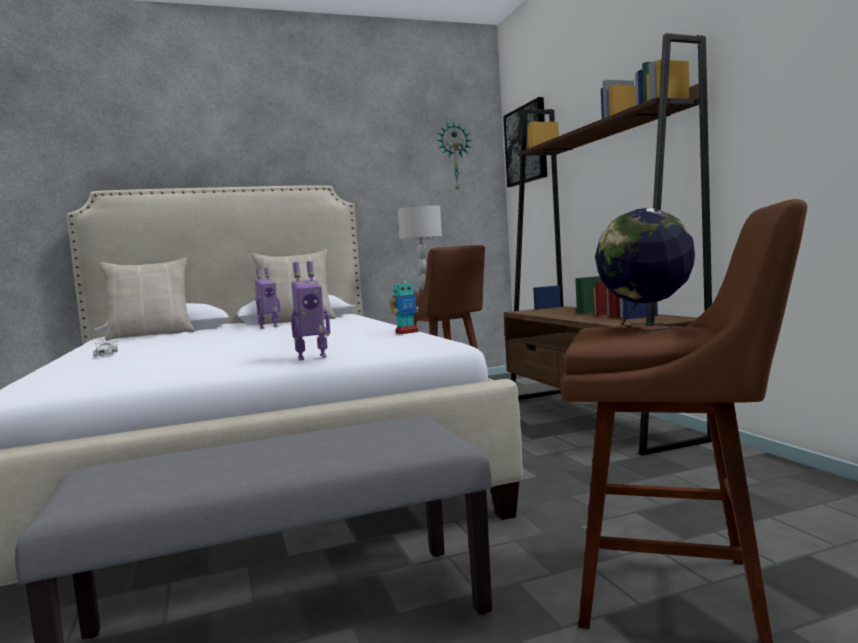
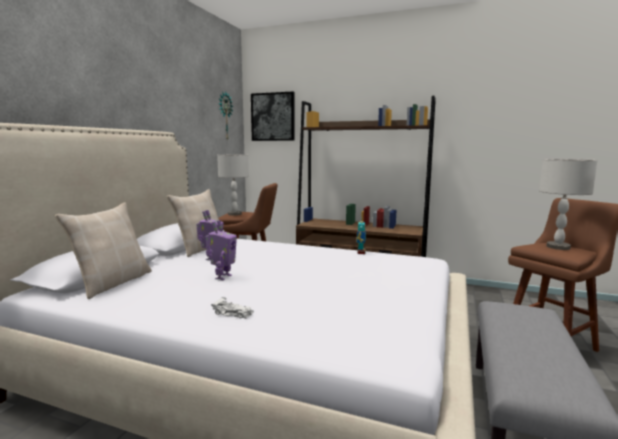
camera: 50 degrees left, 5 degrees up
toy robot [291,261,330,360] -> toy robot moved to [206,220,237,280]
globe [595,208,695,331] -> grey table lamp [539,159,598,250]

